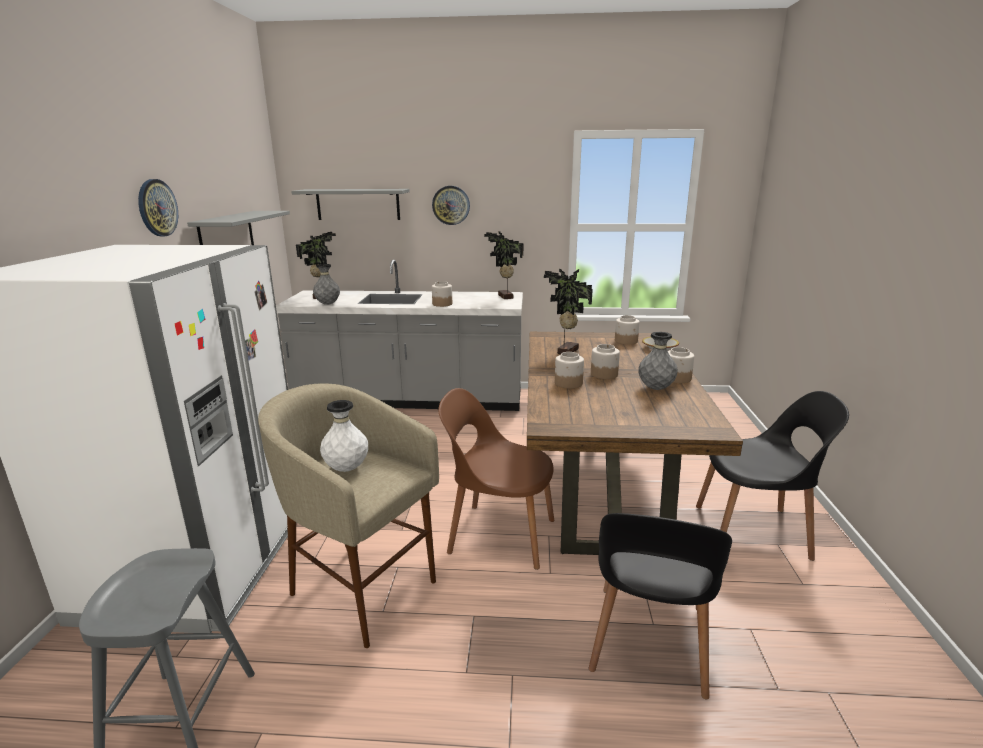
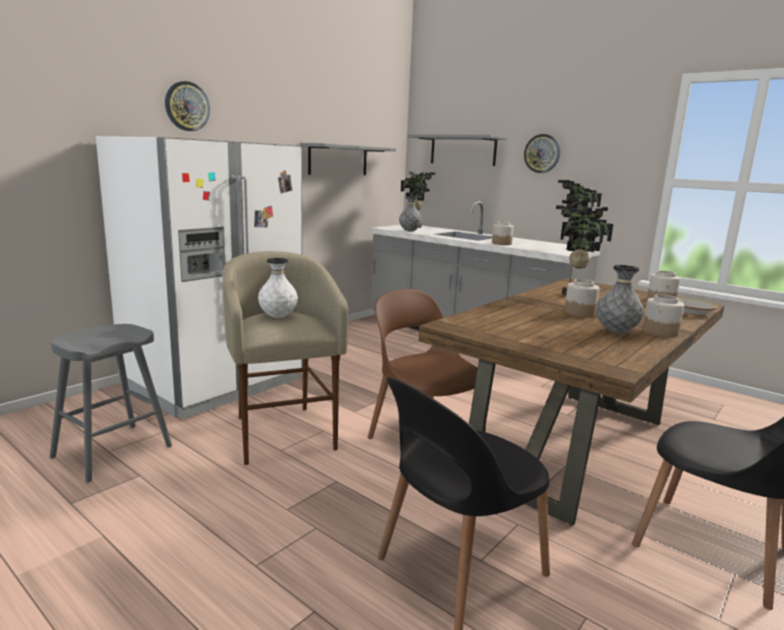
camera: 35 degrees right, 5 degrees down
wall clock [138,179,178,236] -> wall clock moved to [165,81,210,131]
jar [555,352,584,389] -> none

